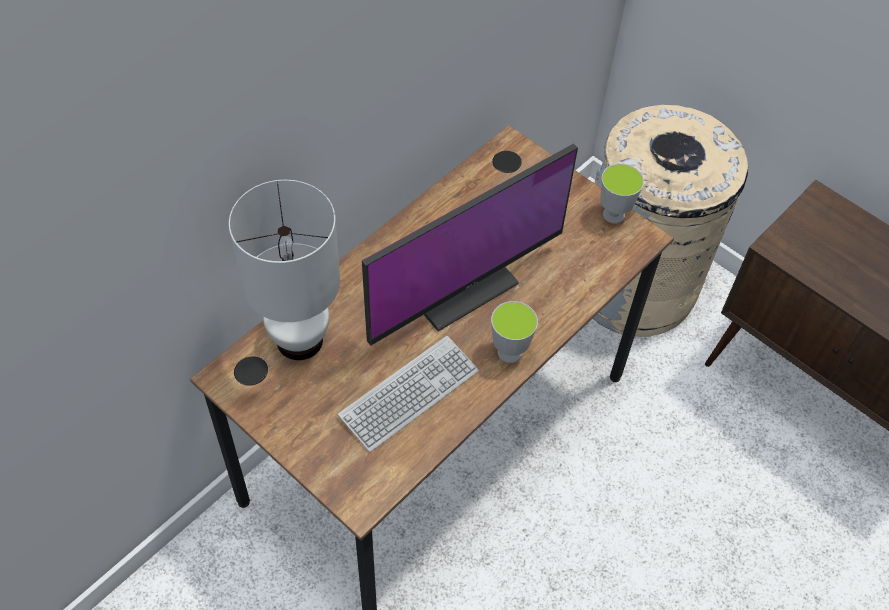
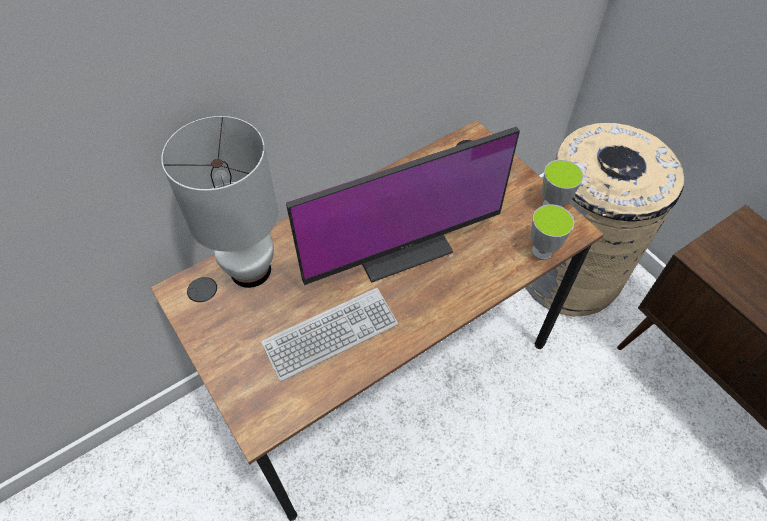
camera: 15 degrees right, 0 degrees up
cup [491,301,538,363] -> cup moved to [530,204,574,260]

